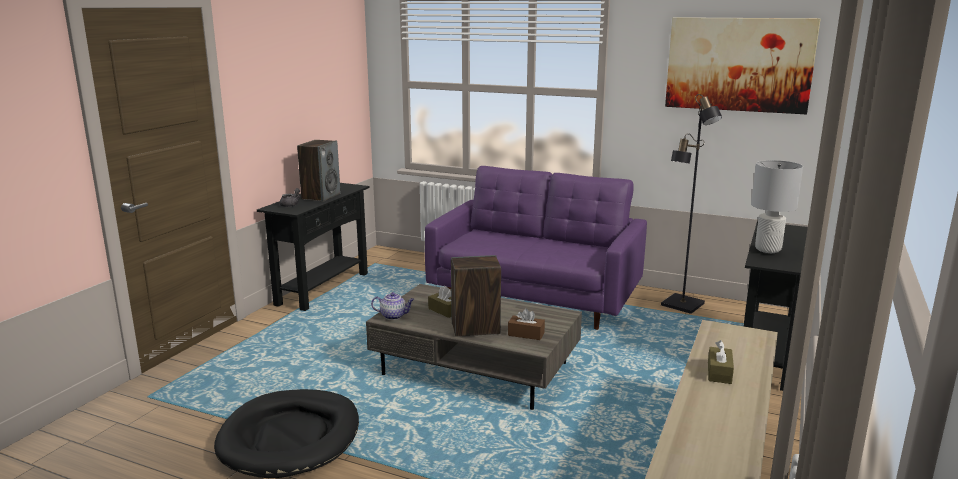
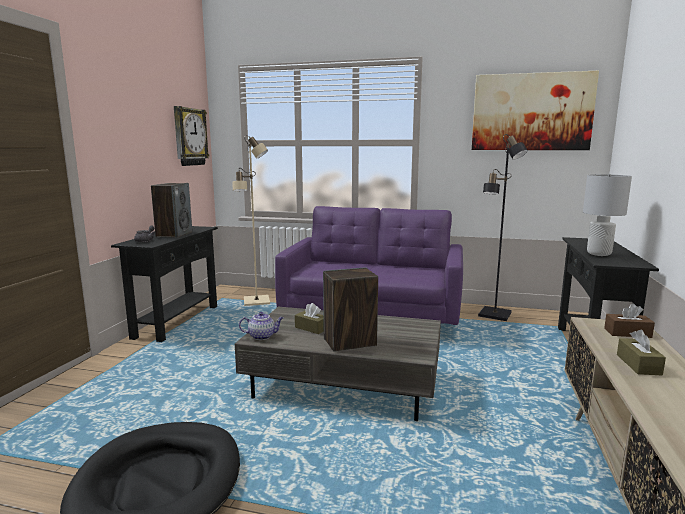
camera: 10 degrees left, 5 degrees down
brown tissue box [508,308,545,340] -> brown tissue box moved to [604,303,655,338]
none -> wall clock [174,106,209,166]
none -> beige floor lamp [232,135,270,306]

